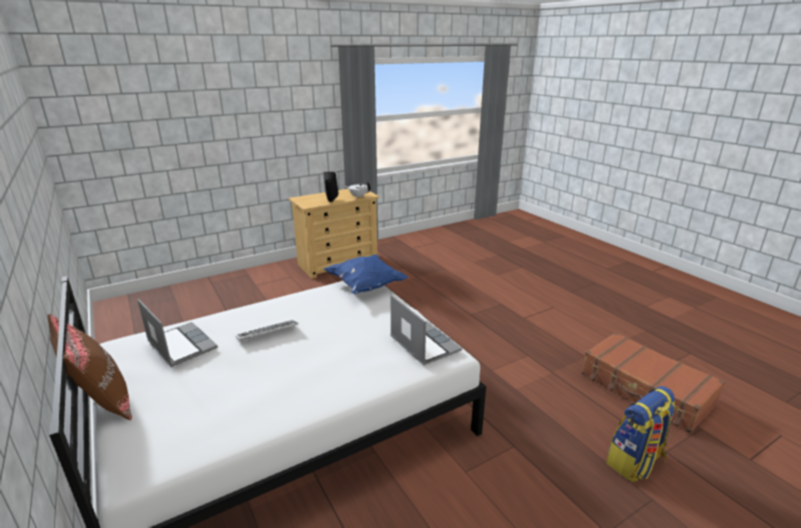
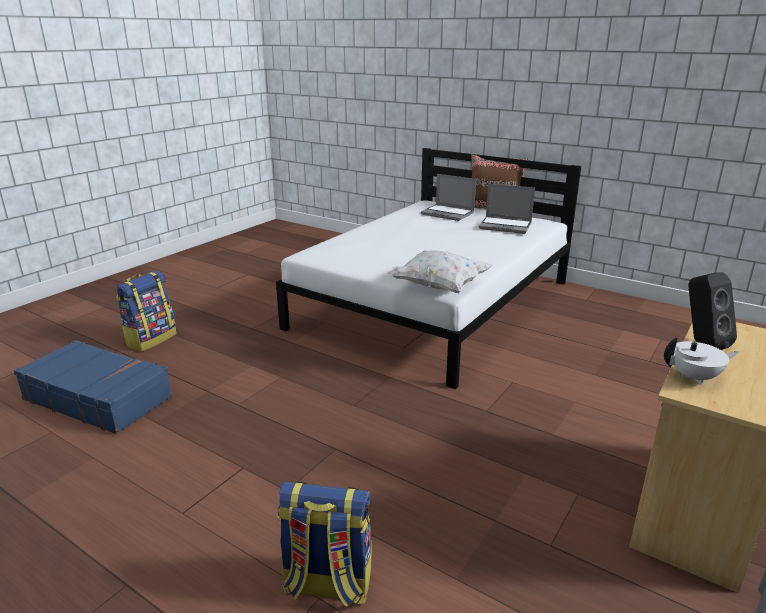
camera: 155 degrees right, 0 degrees up
keyboard [236,320,298,341] -> none
blue pillow [324,254,408,294] -> white pillow [387,250,493,293]
laptop [390,295,462,365] -> laptop moved to [421,174,476,221]
brown suitcase [581,332,725,433] -> blue suitcase [14,340,172,434]
none -> backpack [278,482,372,607]

